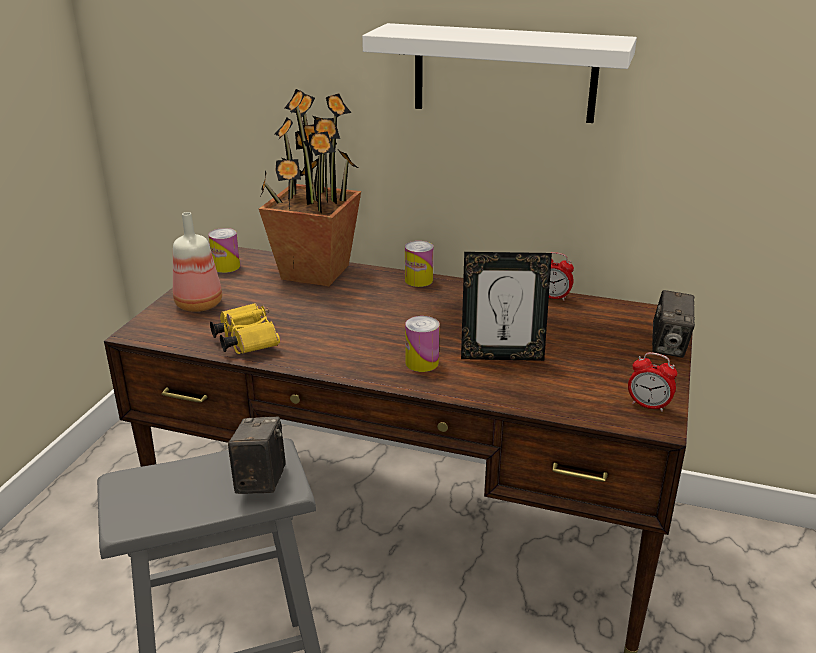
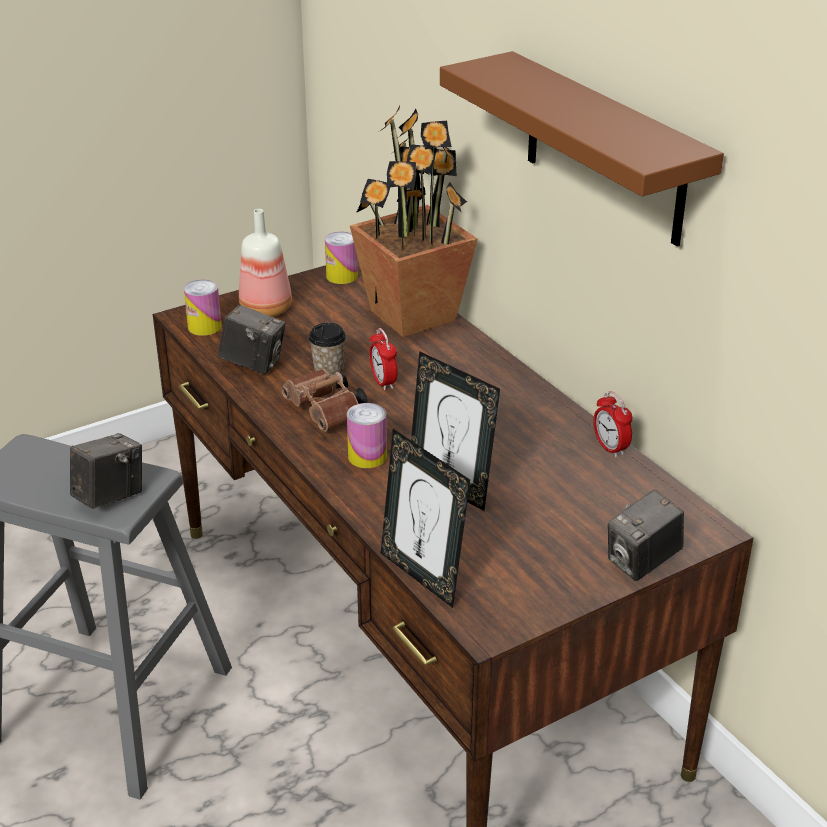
camera: 40 degrees right, 5 degrees up
yellow binoculars [210,303,280,354] -> camera [218,304,286,374]
white shelf [362,23,637,123] -> brown shelf [440,51,724,246]
can [405,241,433,287] -> can moved to [184,279,222,336]
alarm clock [628,352,677,412] -> alarm clock moved to [369,328,398,390]
none -> brown binoculars [281,369,368,432]
none -> cup [309,323,346,376]
none -> picture frame [381,429,470,608]

